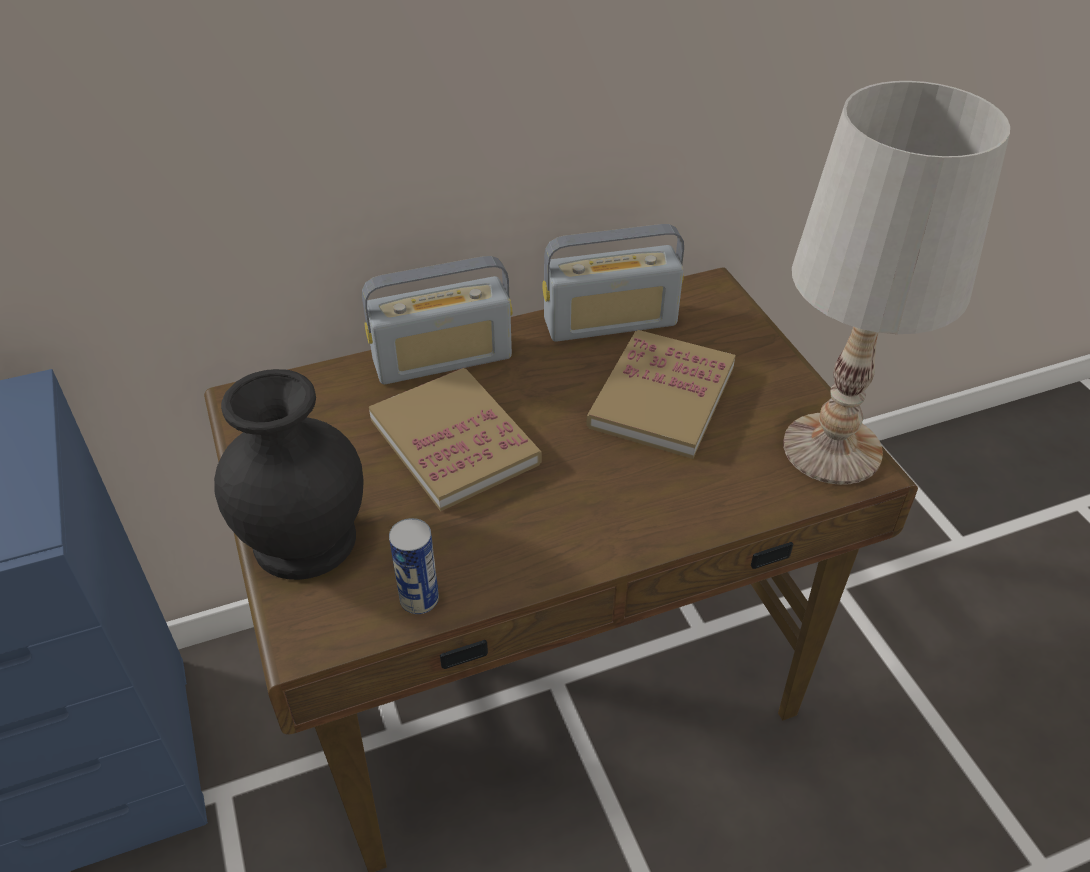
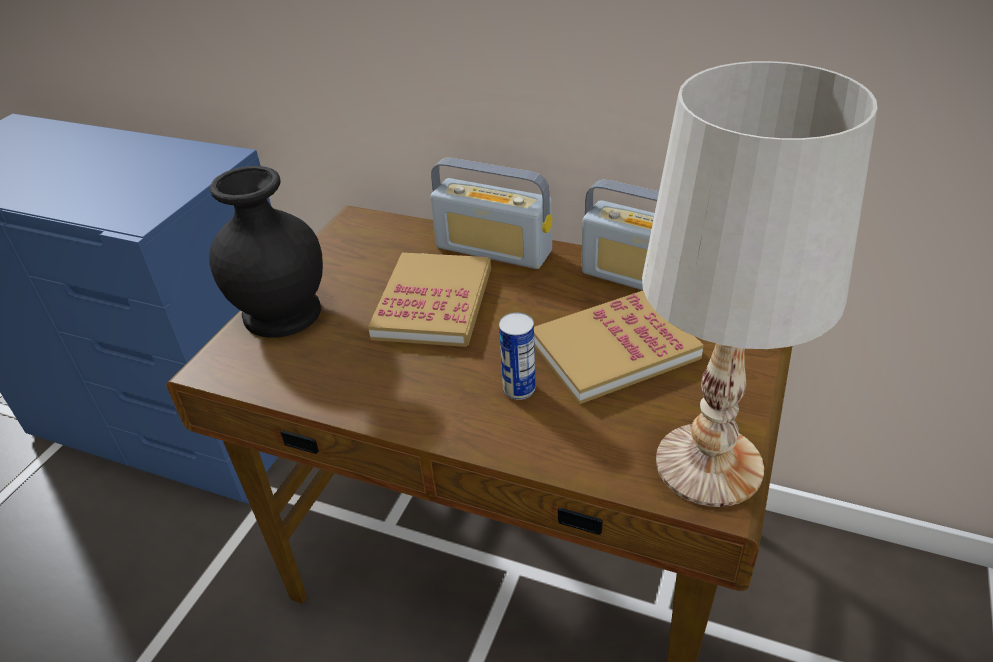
camera: 45 degrees right, 5 degrees down
can [389,518,439,614] -> can moved to [499,313,536,400]

